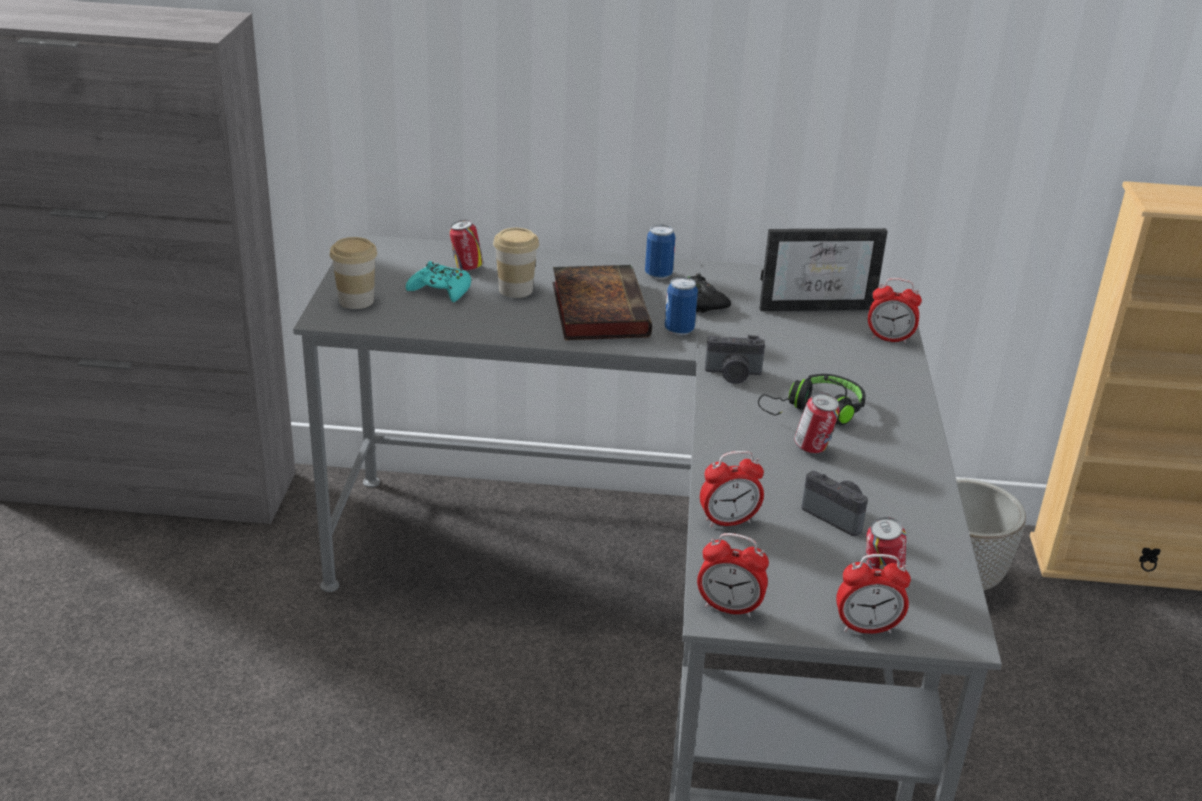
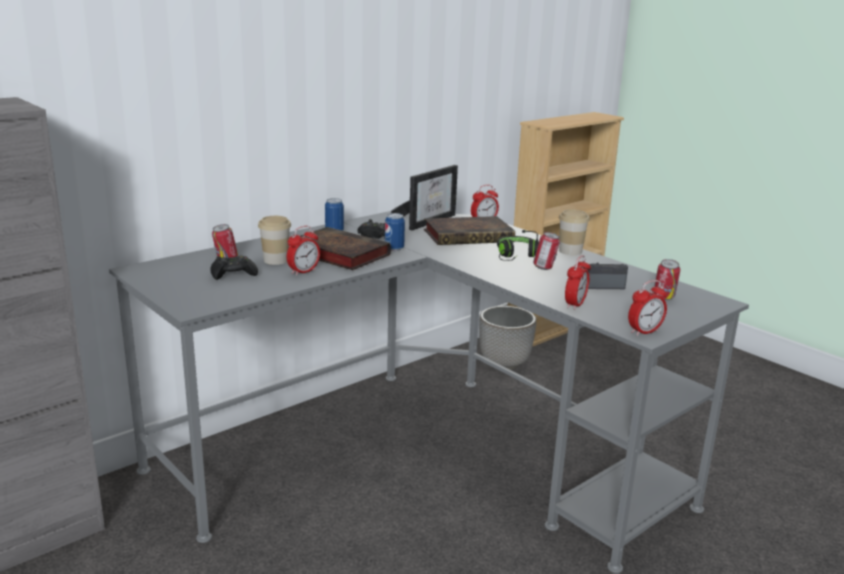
camera: 45 degrees left, 10 degrees down
cup [330,237,377,309] -> cup moved to [559,209,590,255]
turquoise game controller [406,261,471,302] -> black game controller [210,255,258,280]
camera [705,335,765,384] -> none
alarm clock [836,554,911,634] -> alarm clock moved to [287,226,320,276]
none -> book [424,216,515,245]

